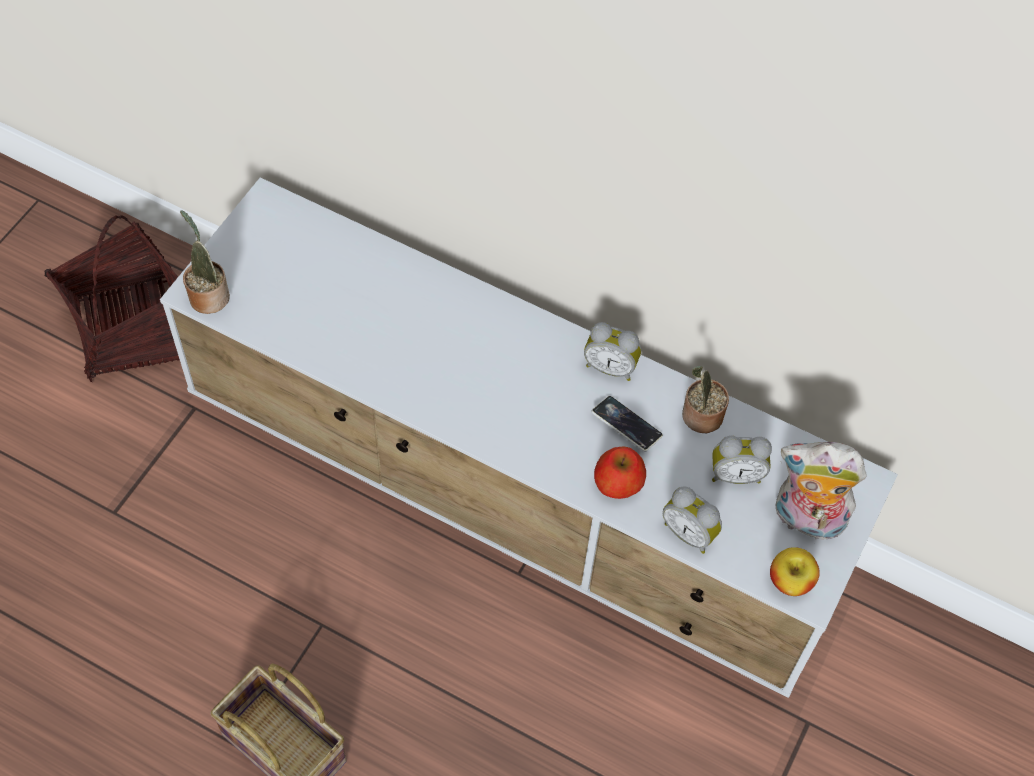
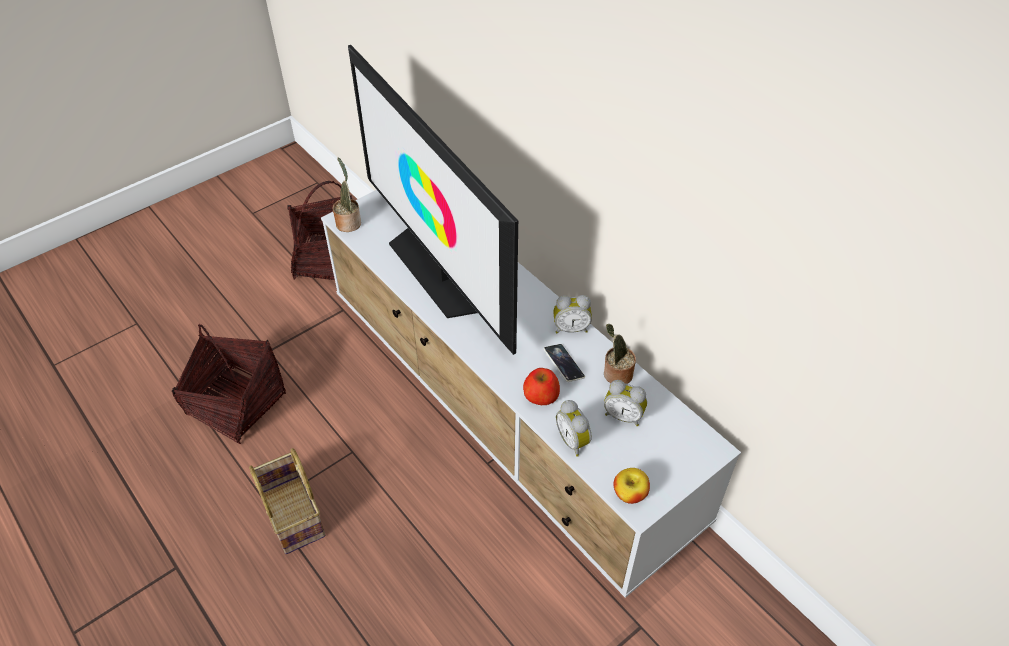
camera: 25 degrees right, 10 degrees down
alarm clock [584,322,641,381] -> alarm clock turned 45 degrees counterclockwise [553,295,592,334]
plush toy [775,442,867,540] -> none
none -> basket [172,324,286,444]
none -> television [348,45,518,355]

